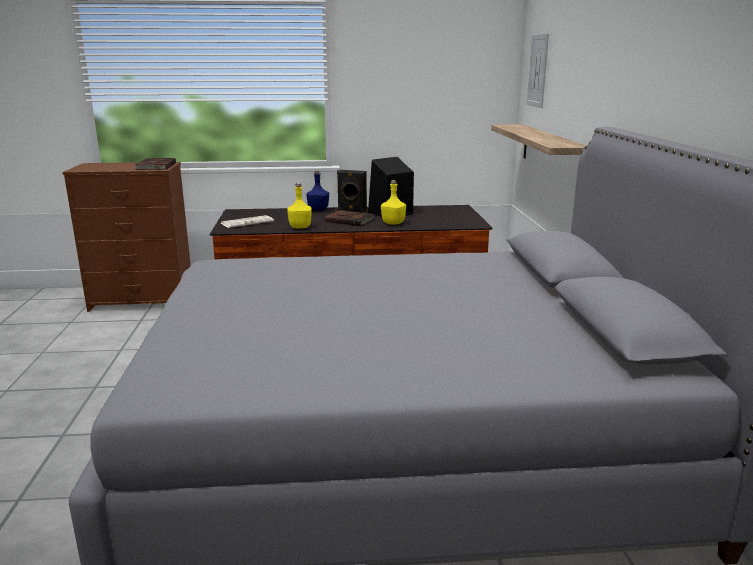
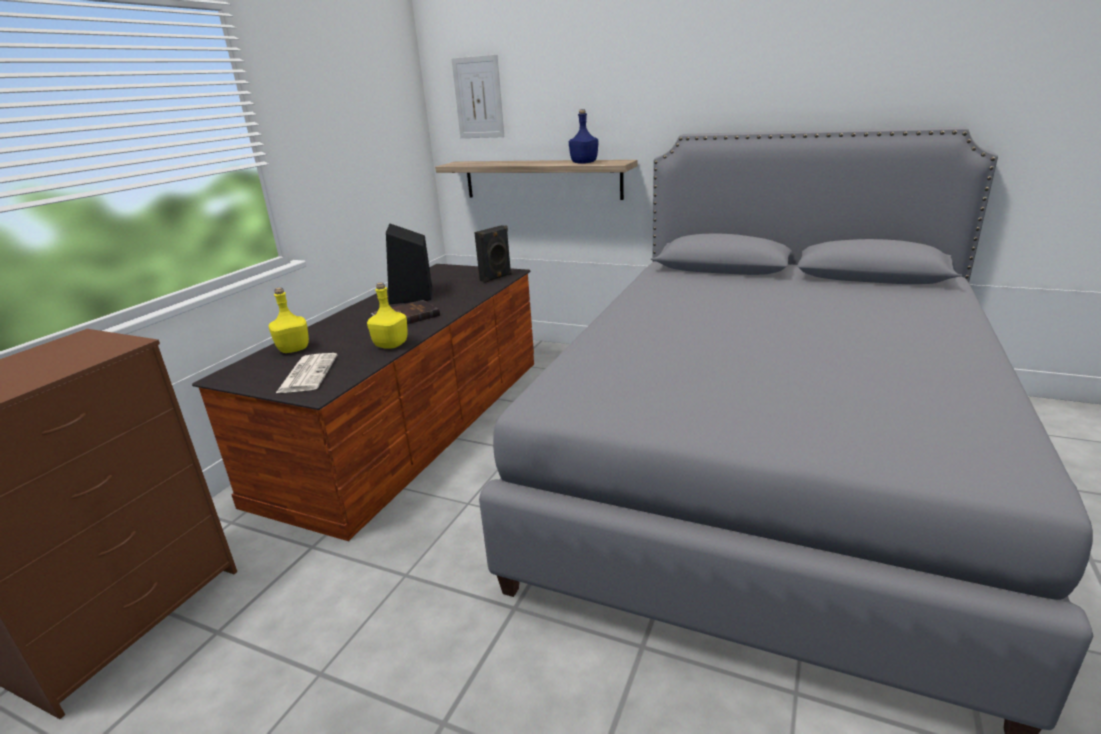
camera: 60 degrees left, 5 degrees up
brown book [134,158,176,170] -> none
blue bottle [307,170,329,211] -> blue bottle moved to [569,109,598,164]
black speaker [337,170,367,212] -> black speaker moved to [474,225,512,283]
yellow bottle [381,180,406,225] -> yellow bottle moved to [268,287,309,353]

